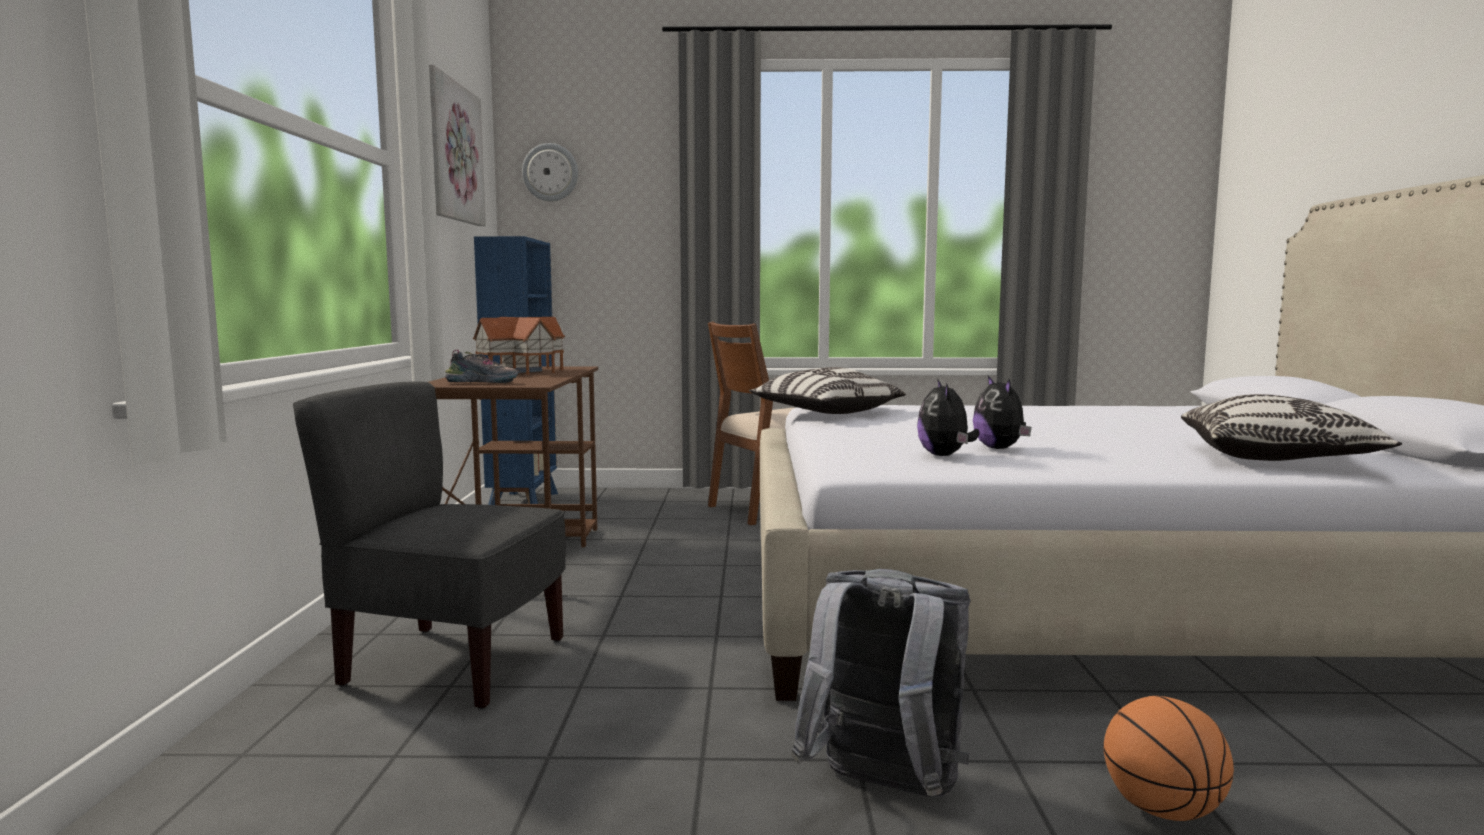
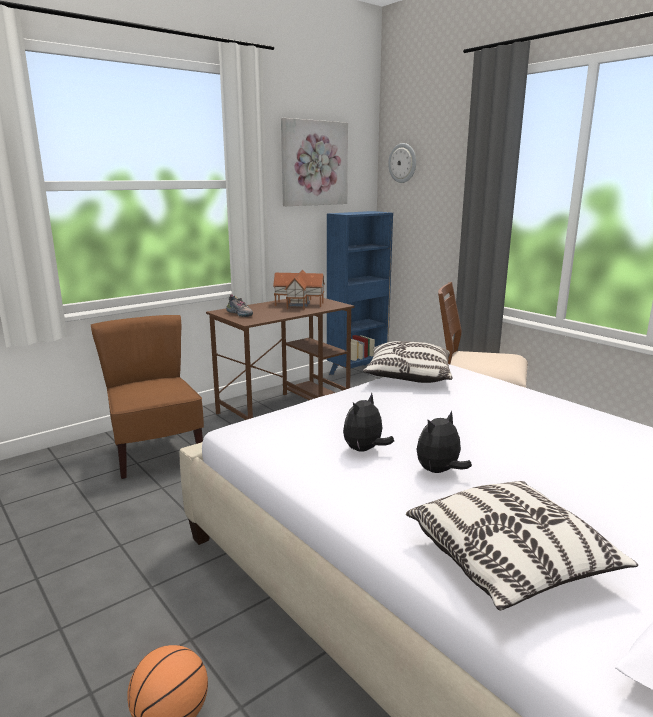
camera: 50 degrees right, 10 degrees up
grey chair [293,381,566,709] -> brown chair [91,315,204,479]
grey backpack [791,569,971,797] -> none
plush toy [917,379,979,456] -> plush toy moved to [417,410,472,473]

